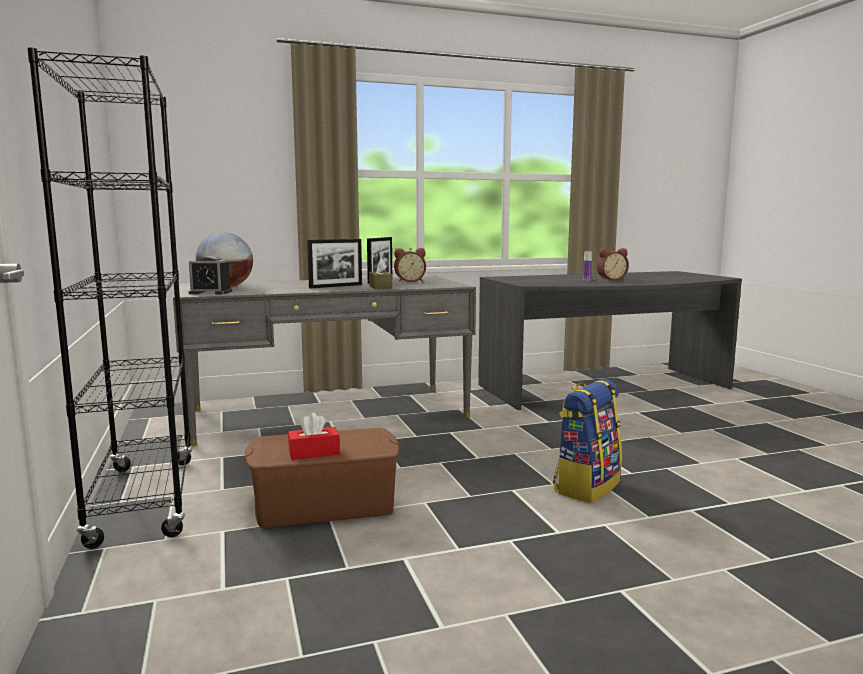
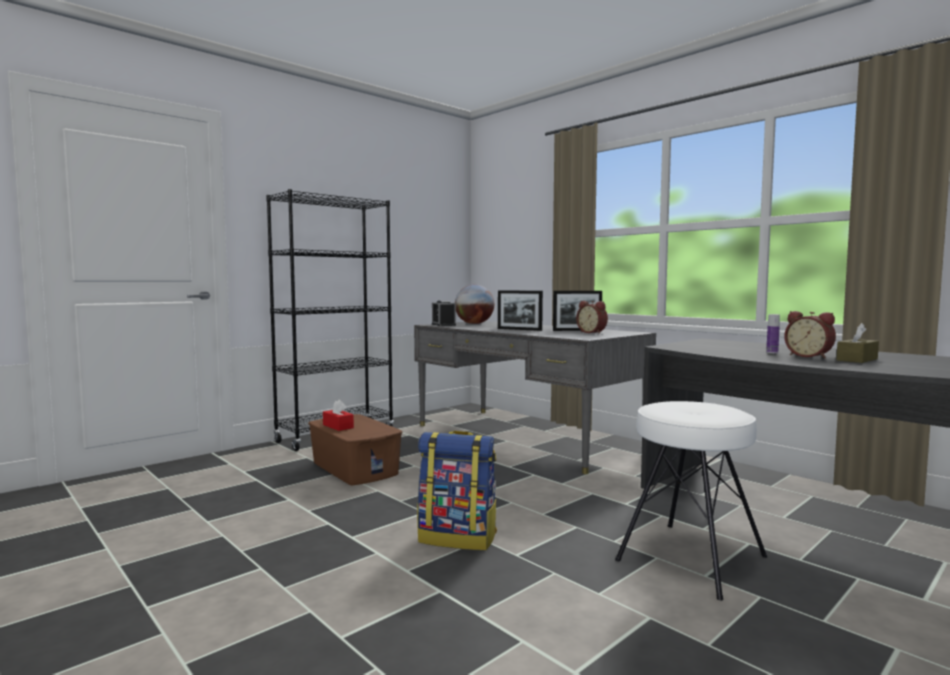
camera: 65 degrees right, 5 degrees down
brown tissue box [369,259,392,290] -> brown tissue box moved to [836,323,879,363]
none -> white stool [615,401,767,601]

